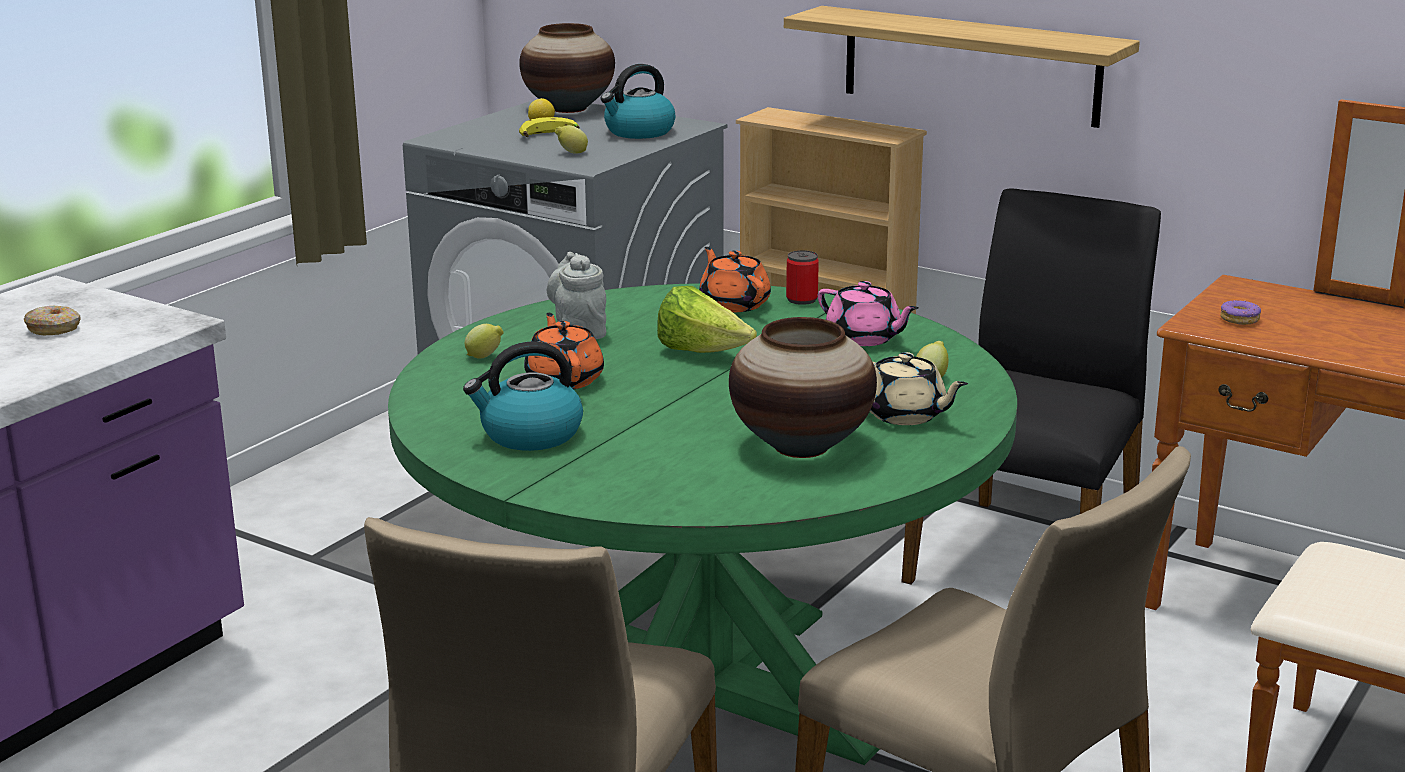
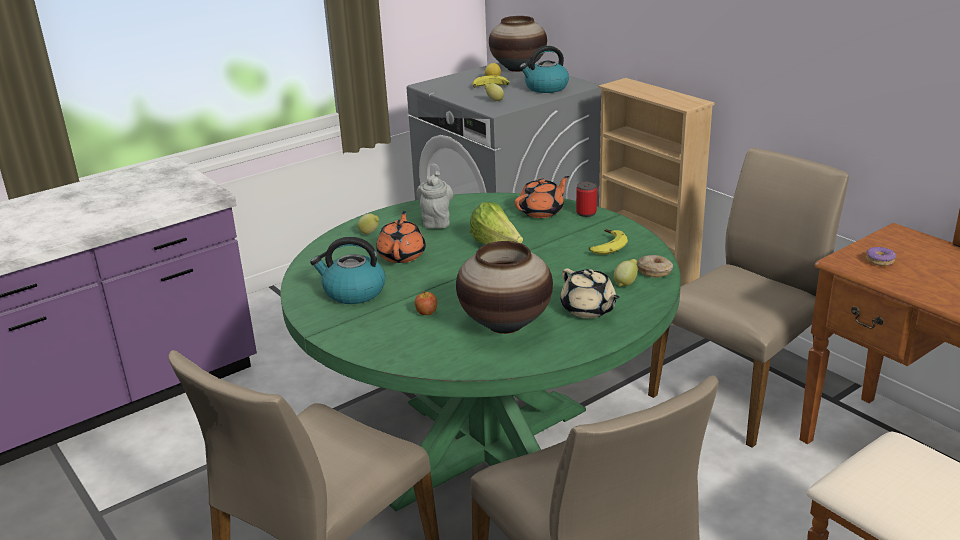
camera: 20 degrees right, 5 degrees up
donut [24,306,81,335] -> donut moved to [637,255,673,278]
orange teapot [699,247,771,312] -> orange teapot turned 60 degrees clockwise [515,176,569,218]
shelf [784,6,1140,128] -> none
pink teapot [818,281,918,346] -> banana [589,229,628,255]
black chair [901,188,1161,584] -> beige chair [648,148,849,448]
none -> apple [415,291,437,315]

